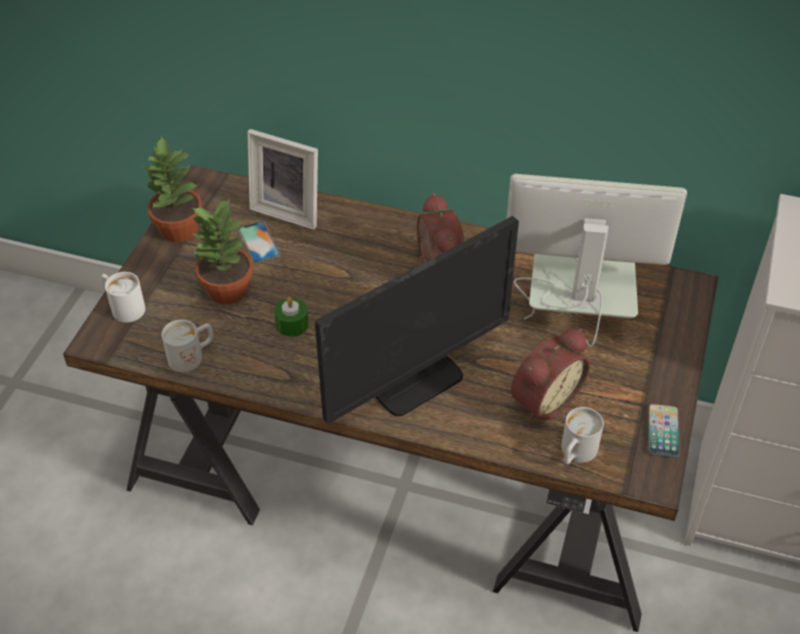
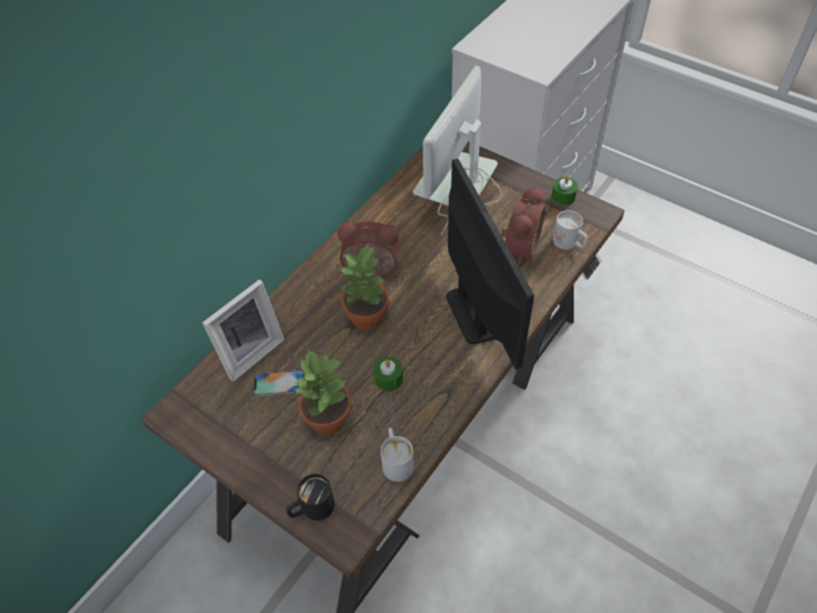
camera: 70 degrees left, 5 degrees up
white mug [101,272,146,323] -> black mug [287,474,335,521]
potted plant [142,136,202,242] -> potted plant moved to [340,244,389,330]
alarm clock [511,328,590,422] -> alarm clock turned 45 degrees clockwise [501,186,546,264]
phone [648,404,680,458] -> green candle [552,175,578,205]

